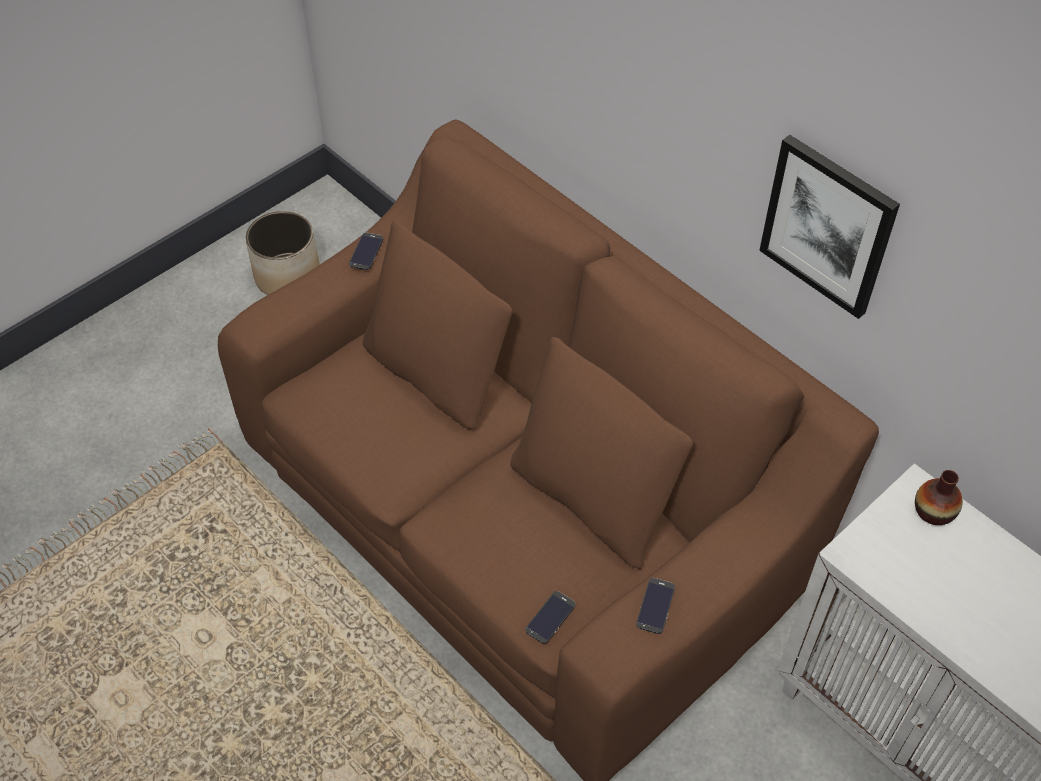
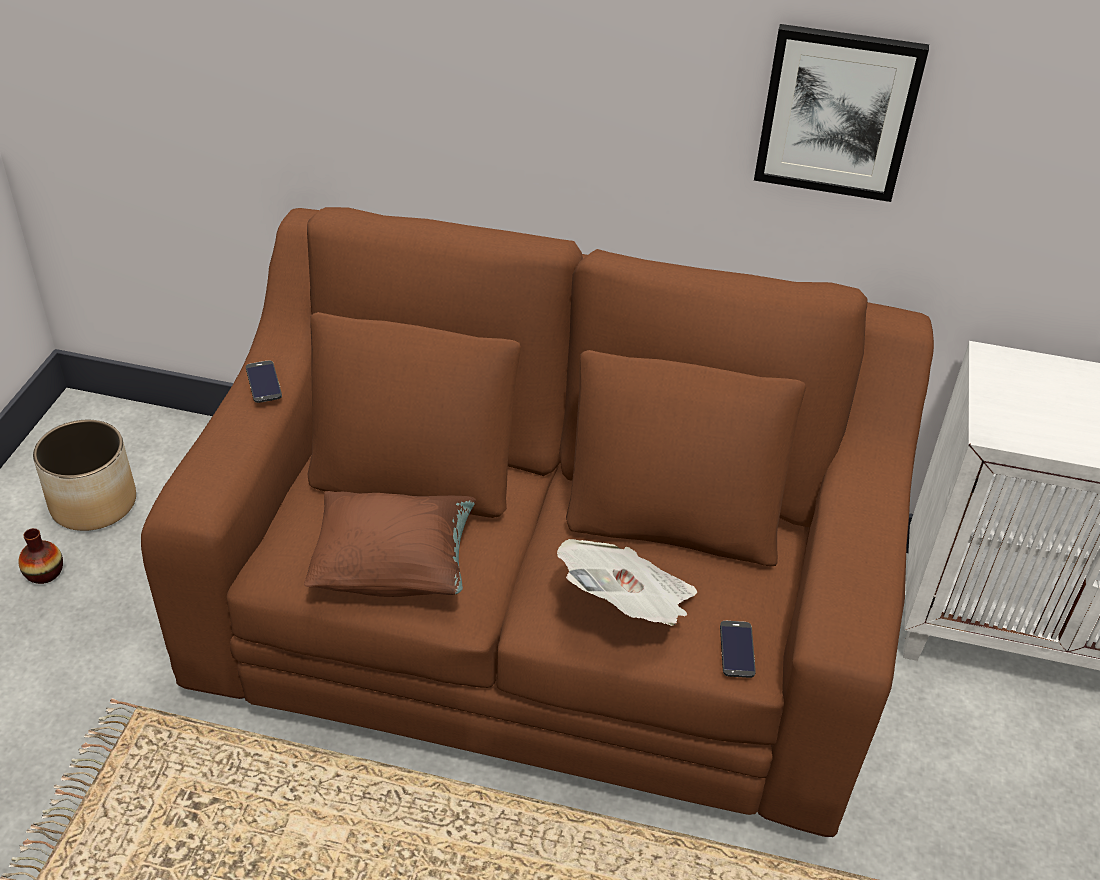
camera: 35 degrees left, 10 degrees down
phone [636,578,675,634] -> none
vase [915,470,963,525] -> vase moved to [18,528,63,584]
none -> brown pillow [304,491,476,597]
none -> newspaper [557,539,697,626]

